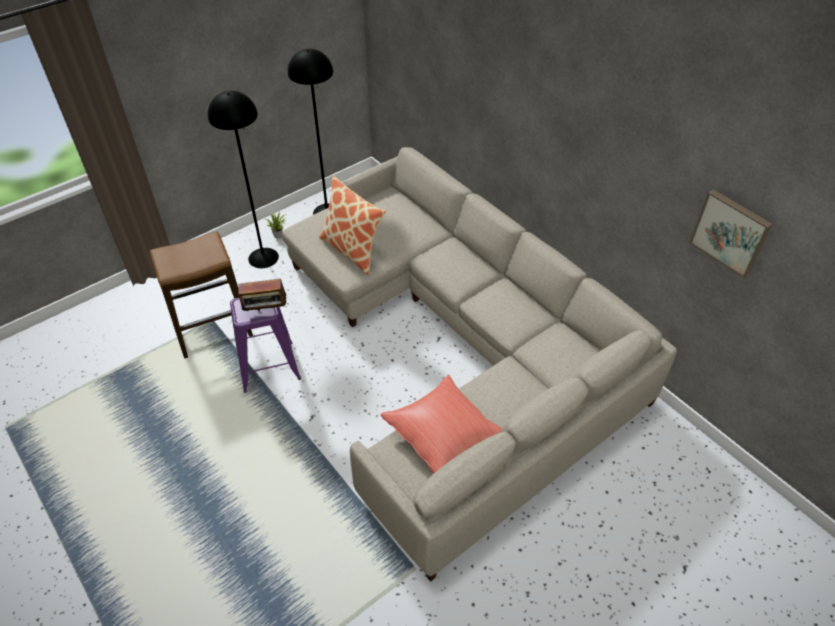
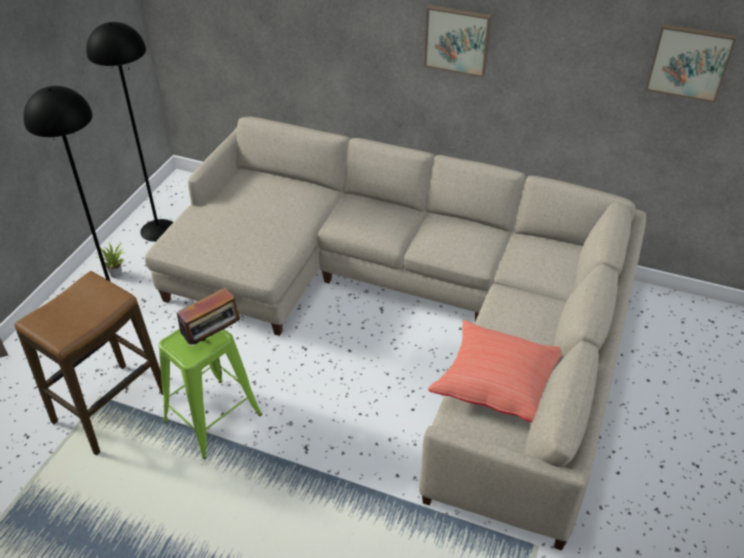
camera: 30 degrees left, 5 degrees down
purple stool [230,298,301,393] -> green stool [159,329,262,459]
pillow [319,175,386,275] -> none
none -> picture [424,5,491,77]

